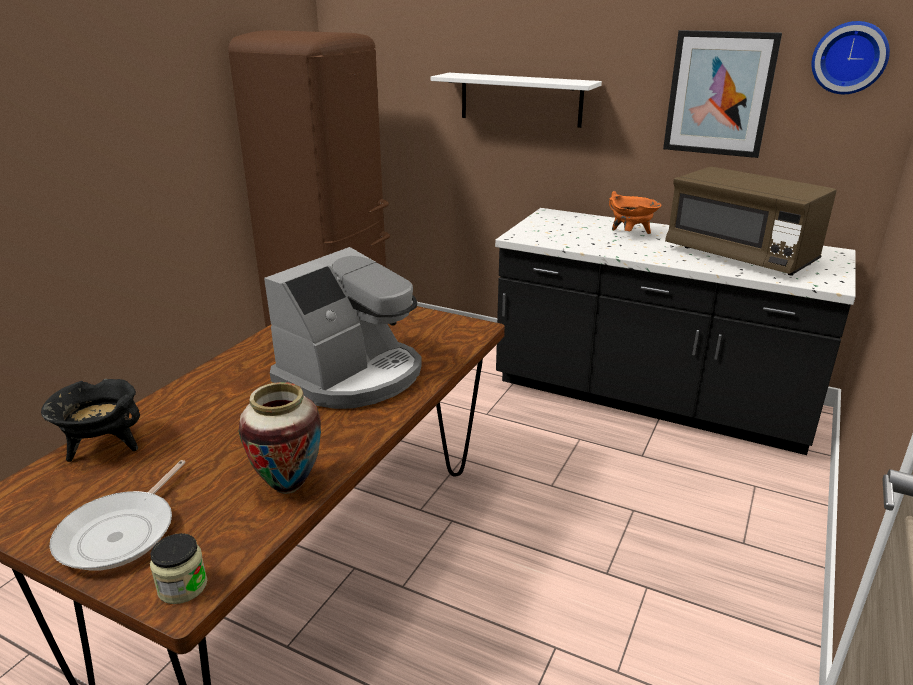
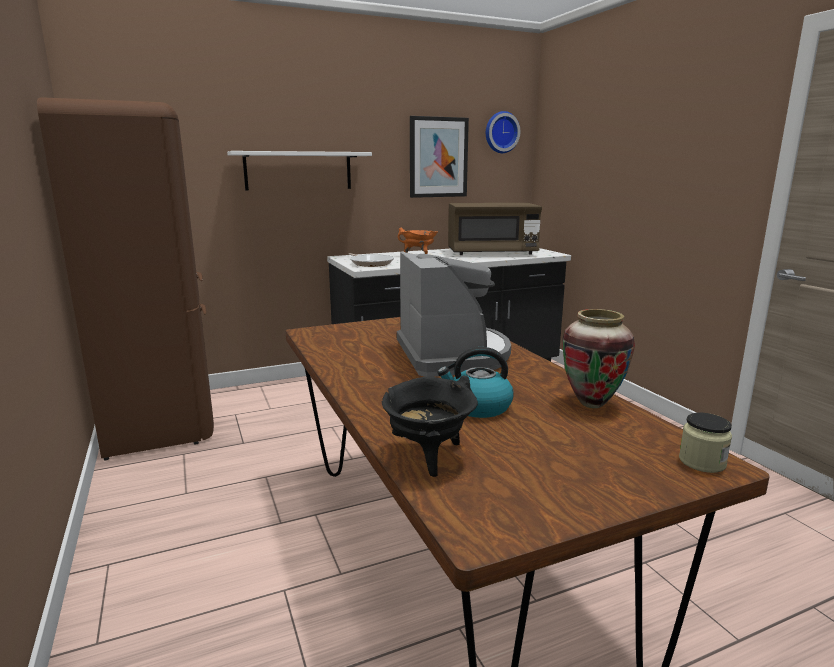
camera: 50 degrees left, 10 degrees down
frying pan [50,460,186,571] -> frying pan moved to [349,253,394,267]
none -> kettle [437,347,513,418]

